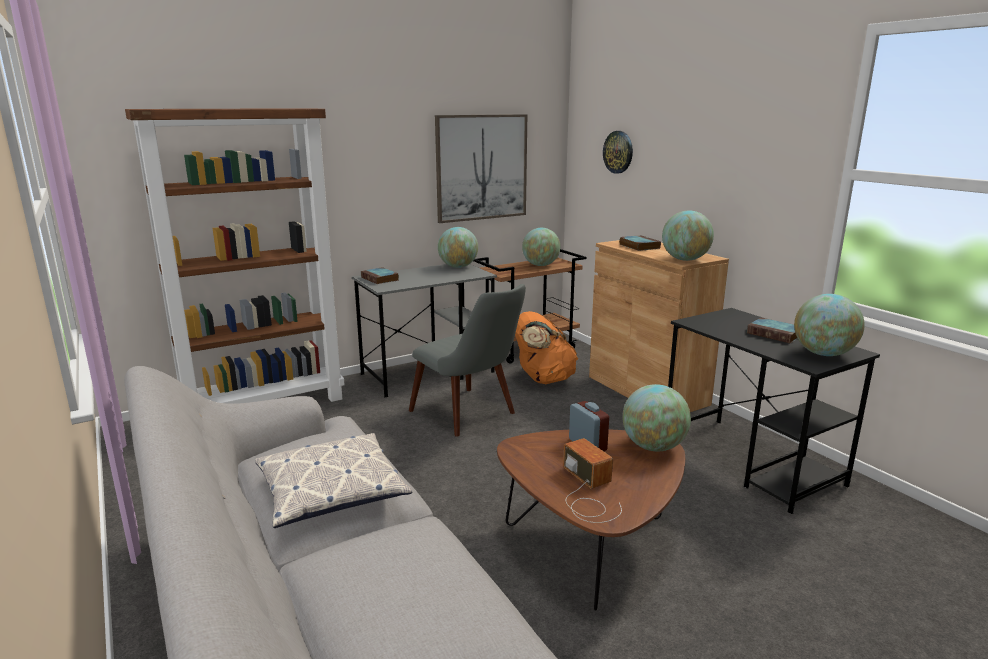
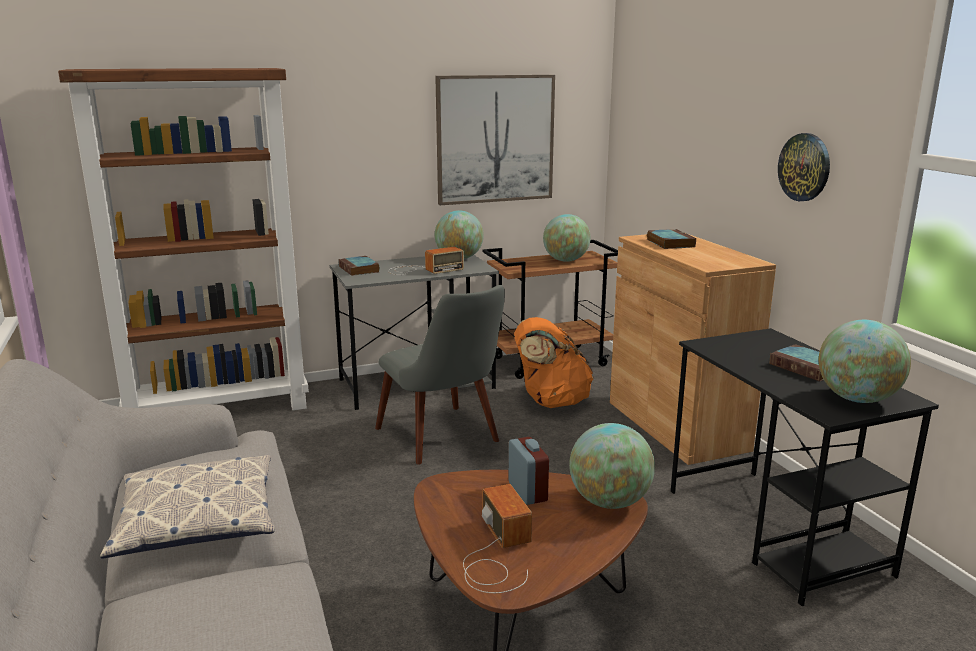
camera: 10 degrees right, 0 degrees up
wall clock [603,131,633,174] -> wall clock moved to [778,133,830,201]
globe [662,210,714,261] -> none
none -> radio [388,247,464,275]

